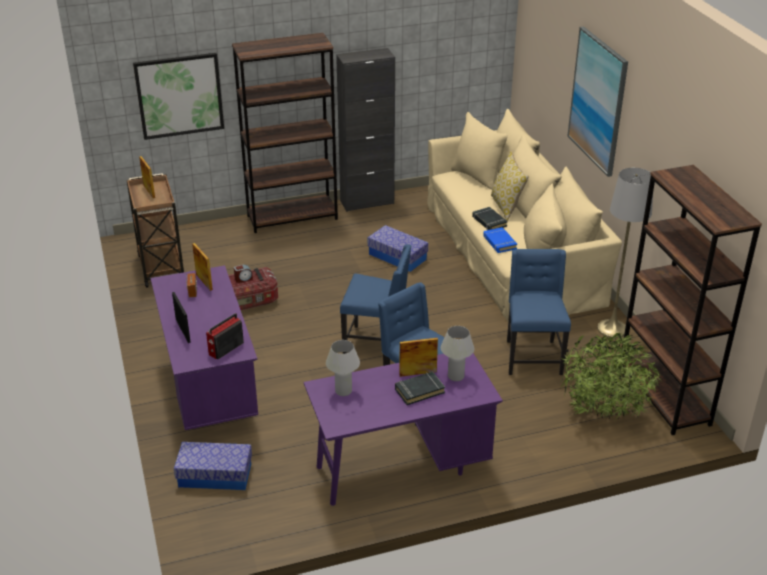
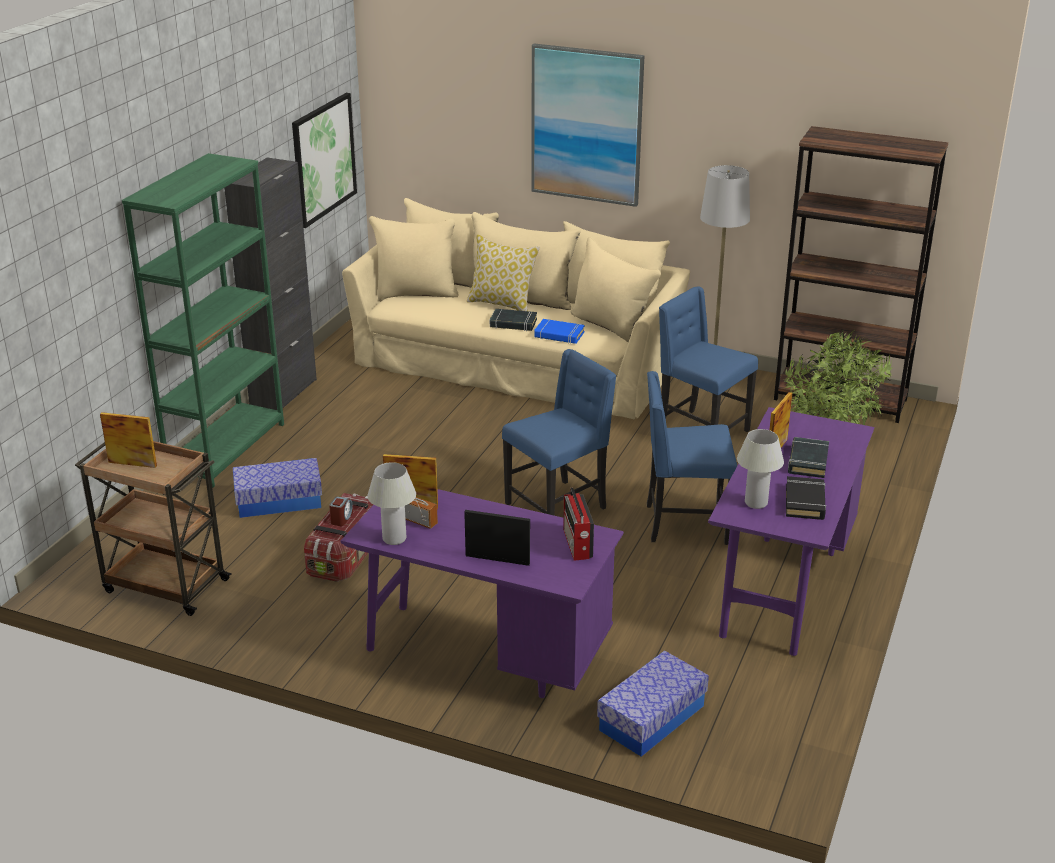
camera: 50 degrees left, 5 degrees down
picture [133,53,224,140] -> picture moved to [292,93,357,228]
brown bookcase [232,33,338,233] -> green bookcase [122,153,284,488]
storage box [368,225,428,272] -> storage box moved to [233,458,322,518]
white table lamp [441,326,474,381] -> white table lamp moved to [367,462,416,545]
none -> black book [786,476,826,520]

